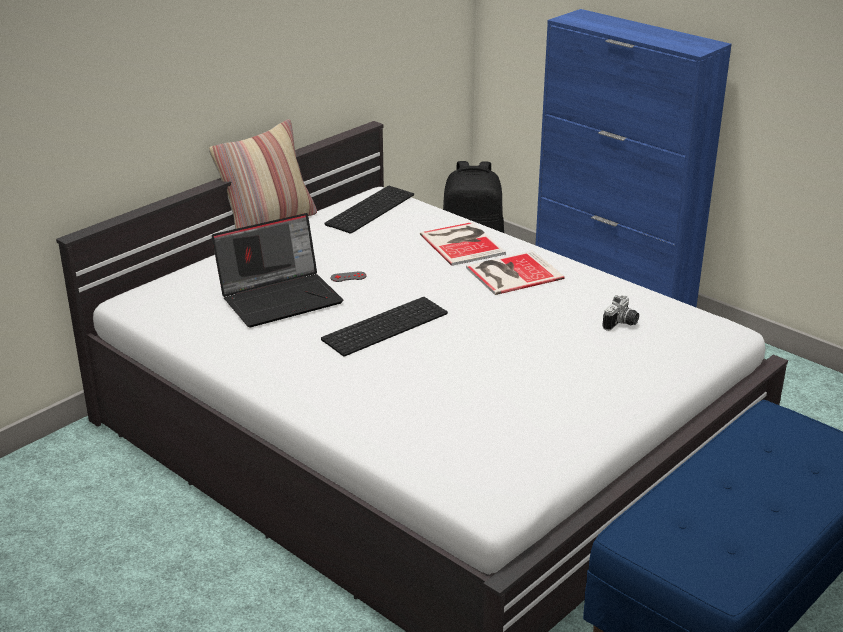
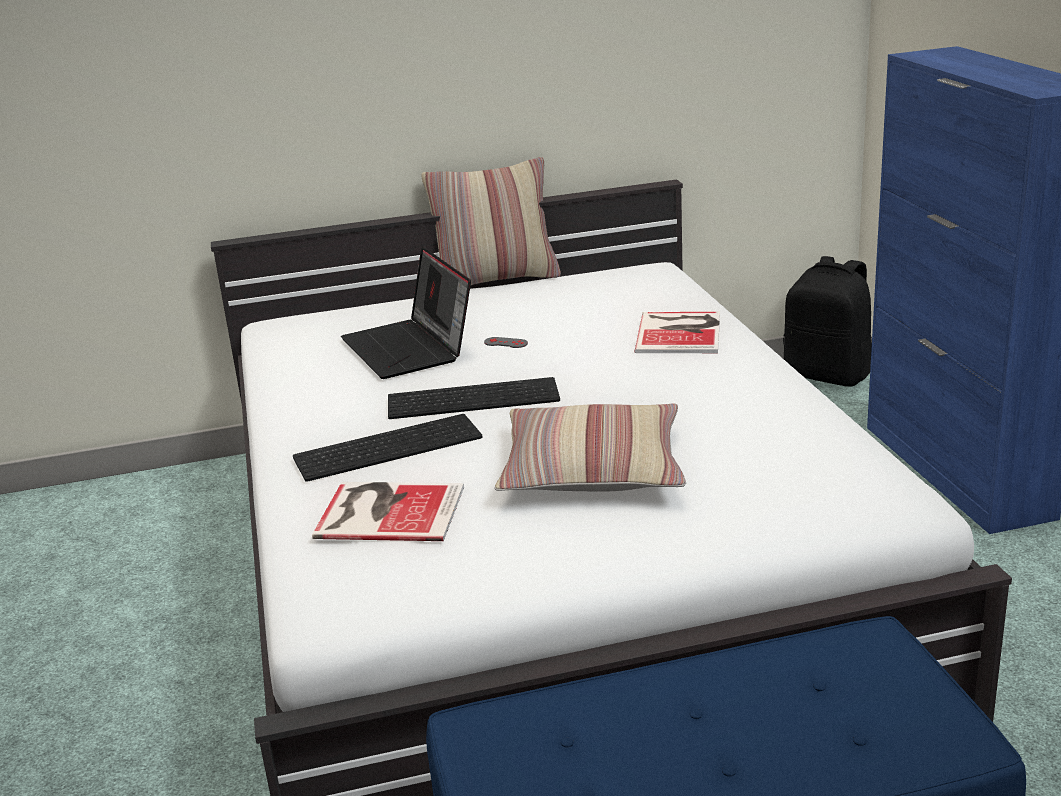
camera: 35 degrees right, 5 degrees down
laptop [212,213,343,327] -> laptop turned 60 degrees clockwise [341,247,471,379]
keyboard [325,186,414,234] -> keyboard moved to [293,414,482,482]
book [466,251,565,295] -> book moved to [312,482,464,541]
camera [602,295,639,331] -> none
none -> pillow [494,404,686,492]

